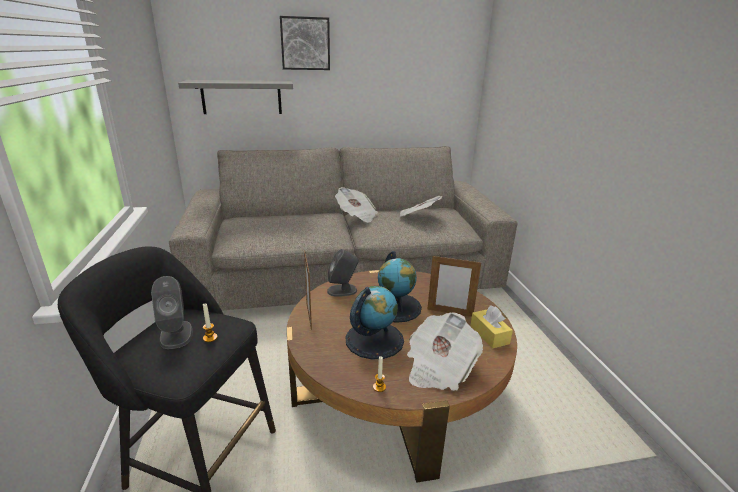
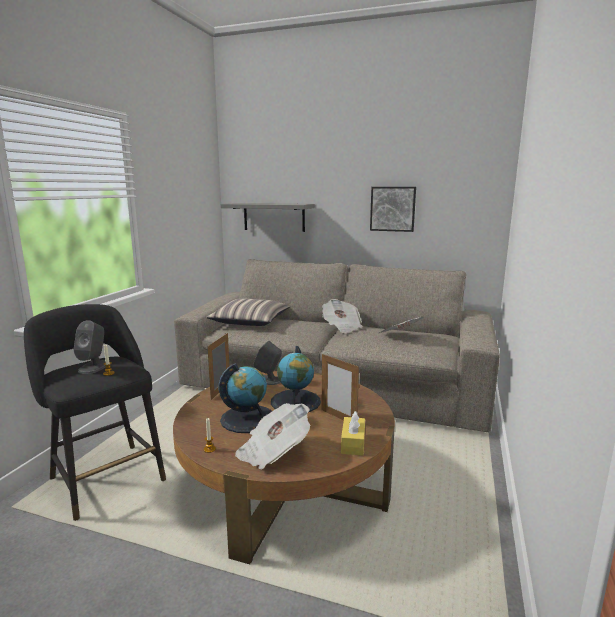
camera: 30 degrees right, 10 degrees down
picture [280,16,330,70] -> picture moved to [370,187,416,232]
none -> pillow [206,298,290,326]

